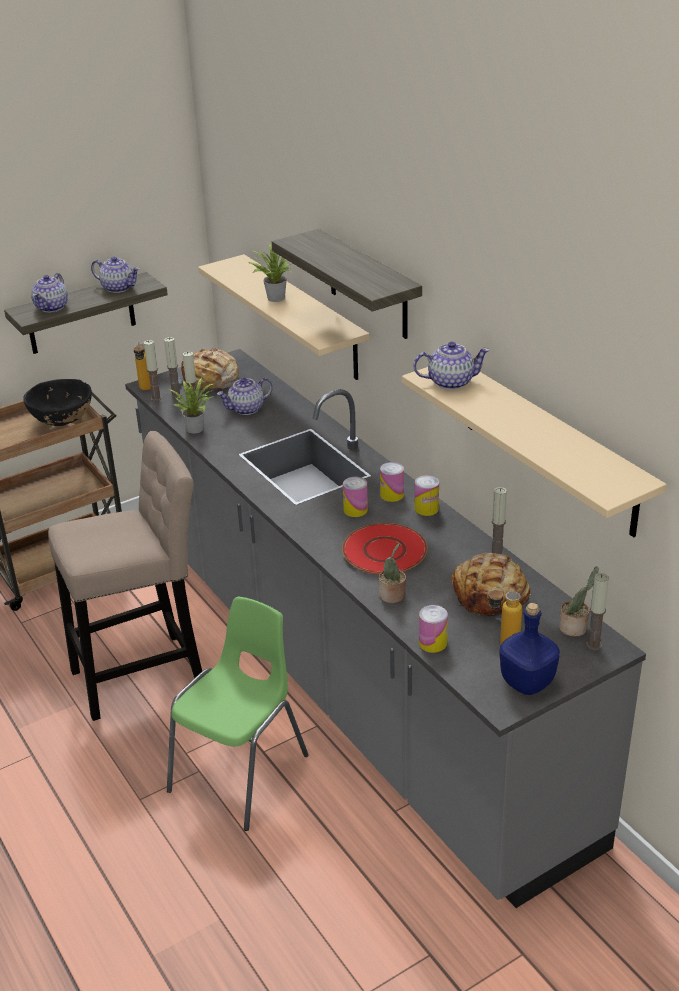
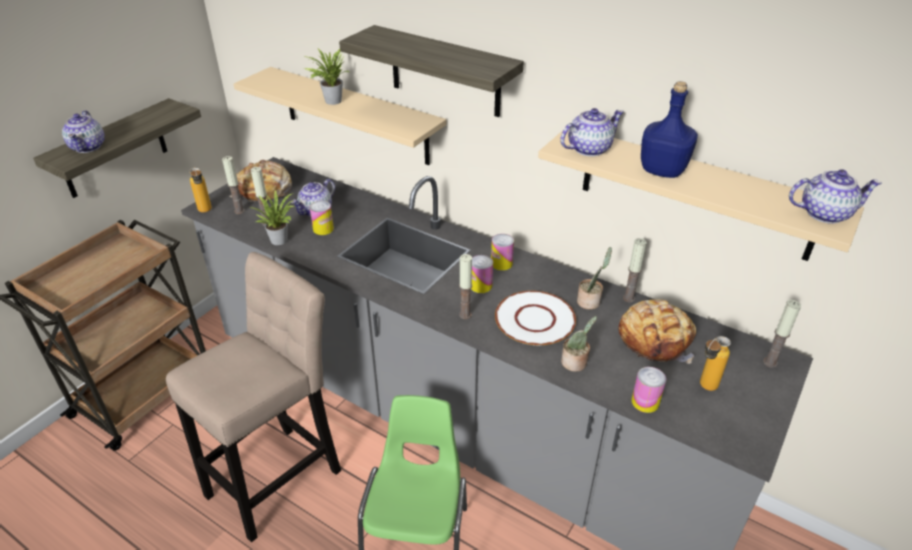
camera: 25 degrees left, 5 degrees up
black bowl [23,379,92,426] -> none
teapot [91,256,140,293] -> teapot moved to [789,169,882,224]
candle [144,340,162,401] -> candle moved to [459,254,472,319]
red plate [342,523,427,575] -> white plate [495,291,576,345]
can [414,475,439,516] -> can moved to [310,201,334,235]
blue bottle [499,603,560,695] -> blue bottle moved to [641,81,698,178]
potted plant [559,566,599,637] -> potted plant moved to [577,247,612,310]

